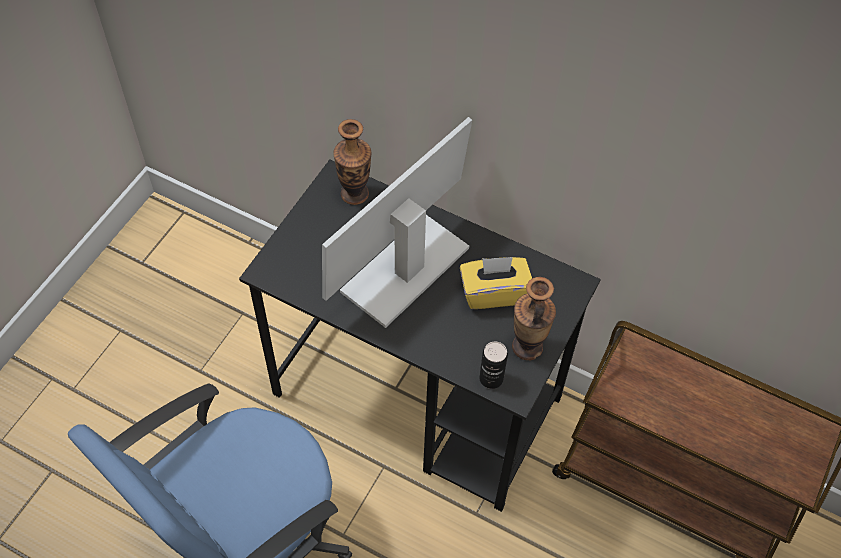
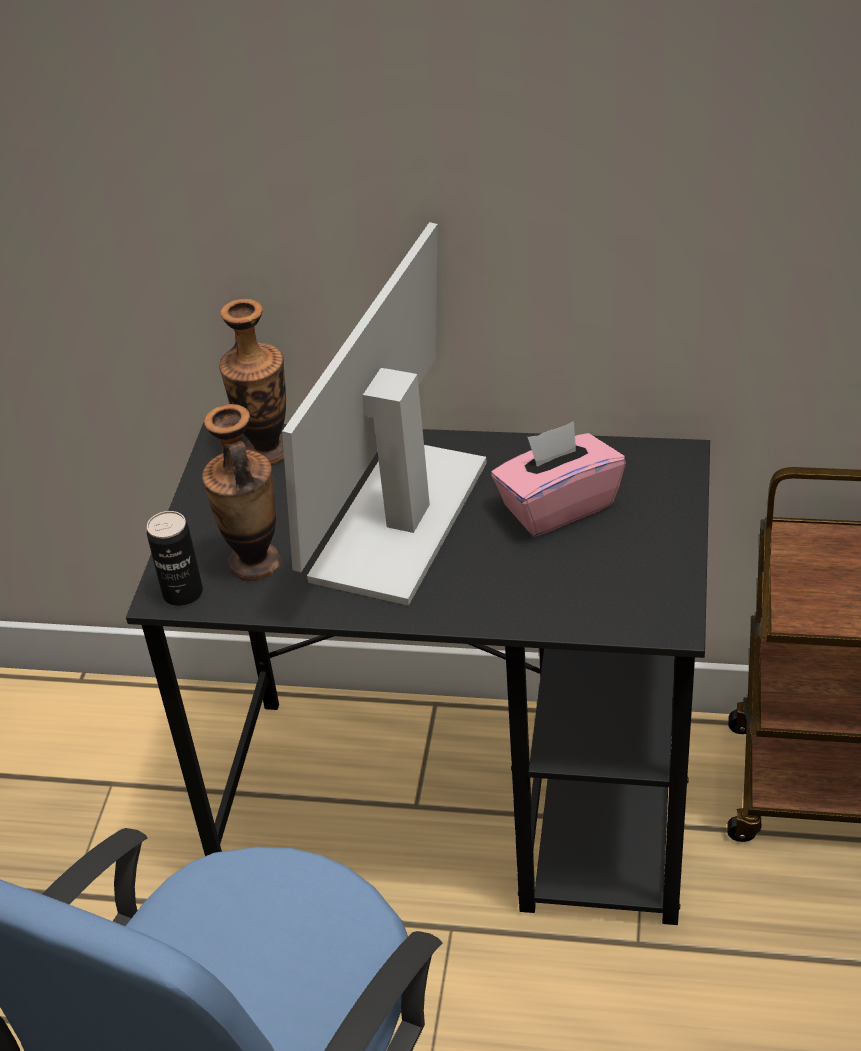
camera: 15 degrees left, 15 degrees down
yellow tissue box [460,257,532,309] -> pink tissue box [491,421,626,536]
can [479,342,508,389] -> can moved to [147,511,203,606]
vase [512,277,556,360] -> vase moved to [202,404,281,581]

